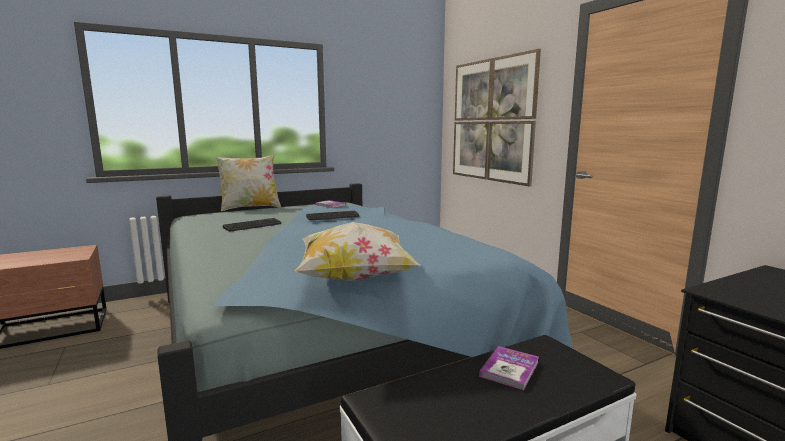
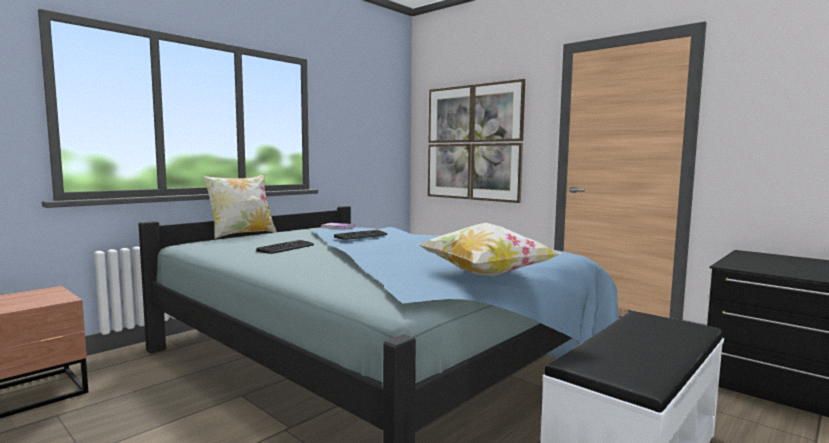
camera: 20 degrees left, 5 degrees down
book [479,346,539,390] -> none

